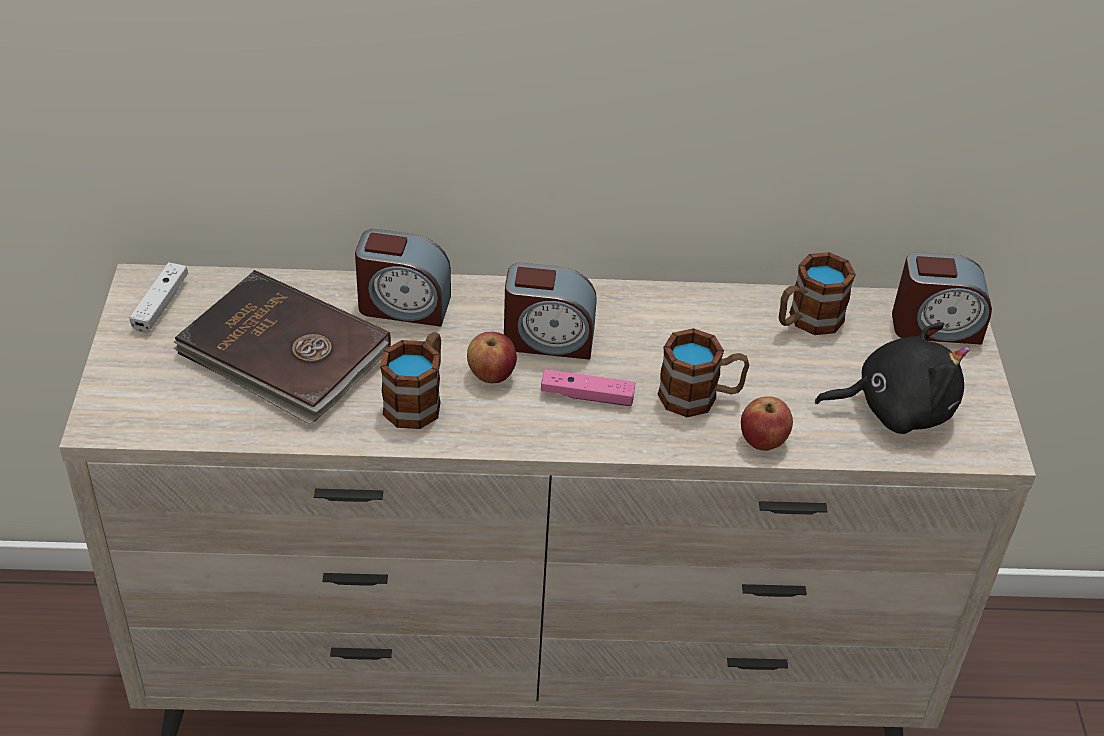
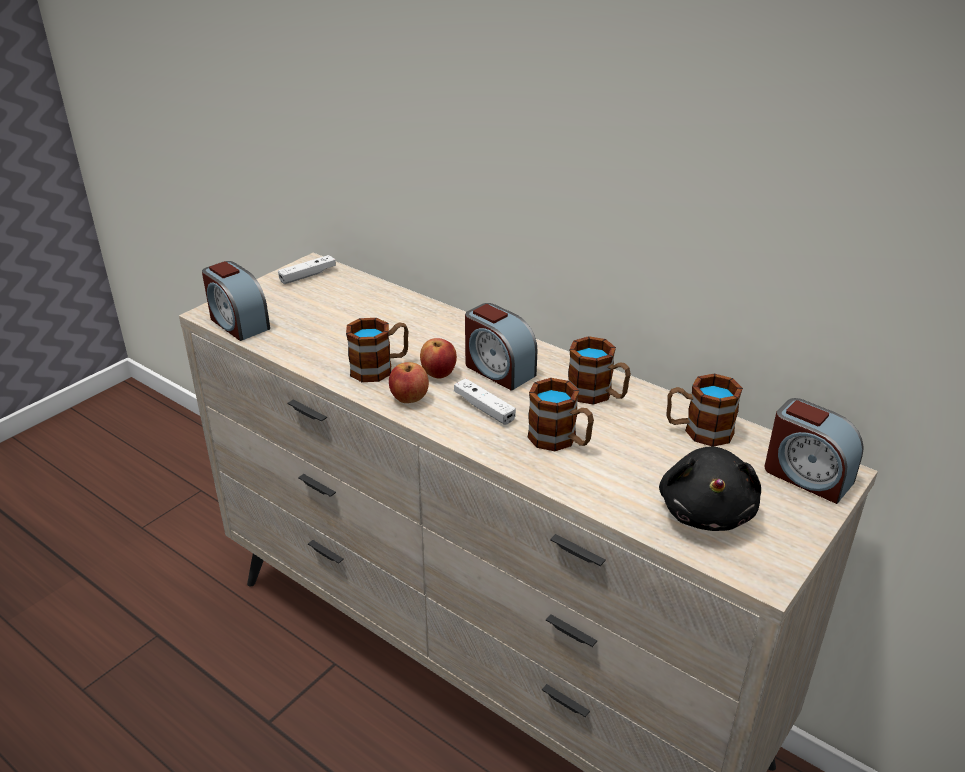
camera: 40 degrees right, 10 degrees down
brown book [174,270,391,425] -> none
alarm clock [355,229,451,327] -> alarm clock moved to [202,261,270,341]
pink game controller [541,369,636,406] -> white game controller [454,378,516,425]
apple [741,396,793,451] -> apple moved to [389,362,429,403]
black plush toy [815,322,969,434] -> black plush toy turned 60 degrees clockwise [659,446,761,531]
none -> mug [568,336,631,405]

